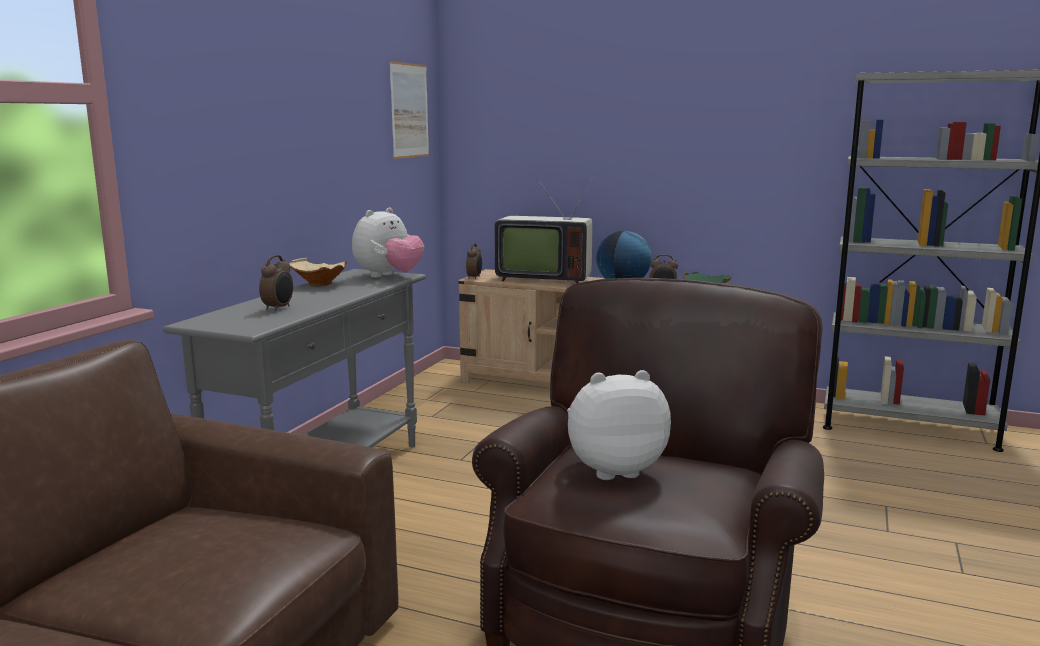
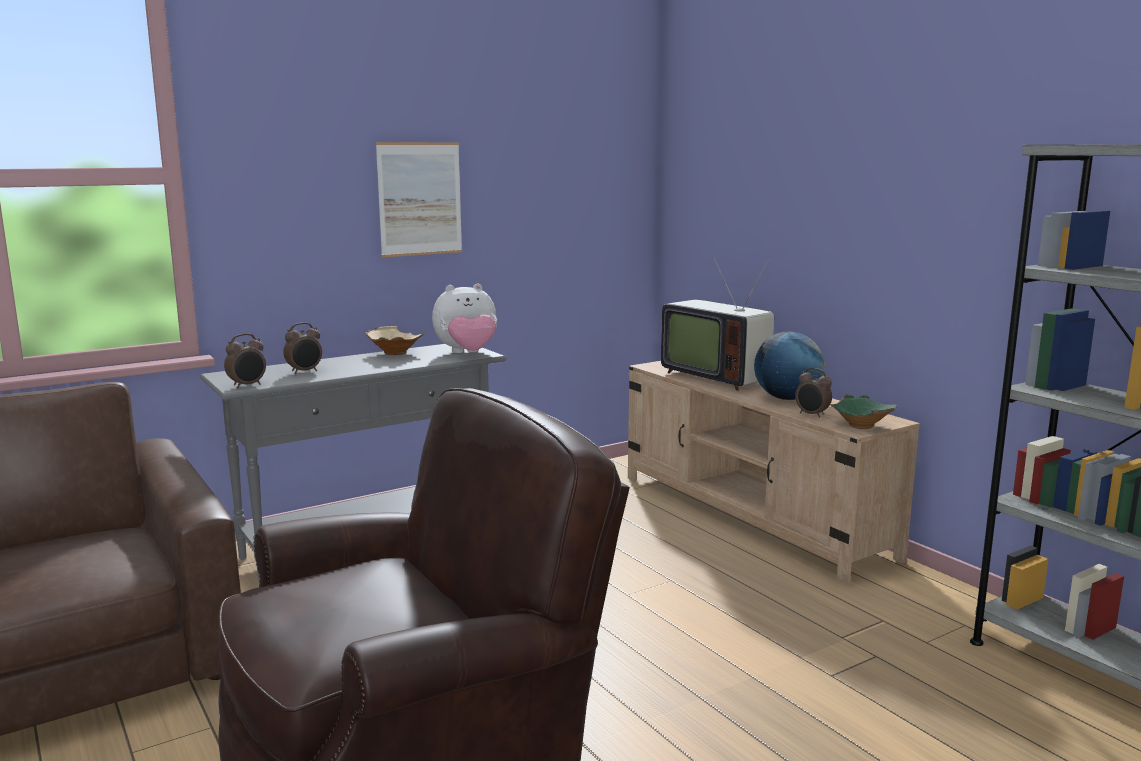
camera: 35 degrees right, 0 degrees up
picture [389,61,429,159] -> picture moved to [376,142,462,258]
alarm clock [466,243,482,279] -> alarm clock moved to [224,333,266,388]
plush toy [567,370,671,480] -> none

